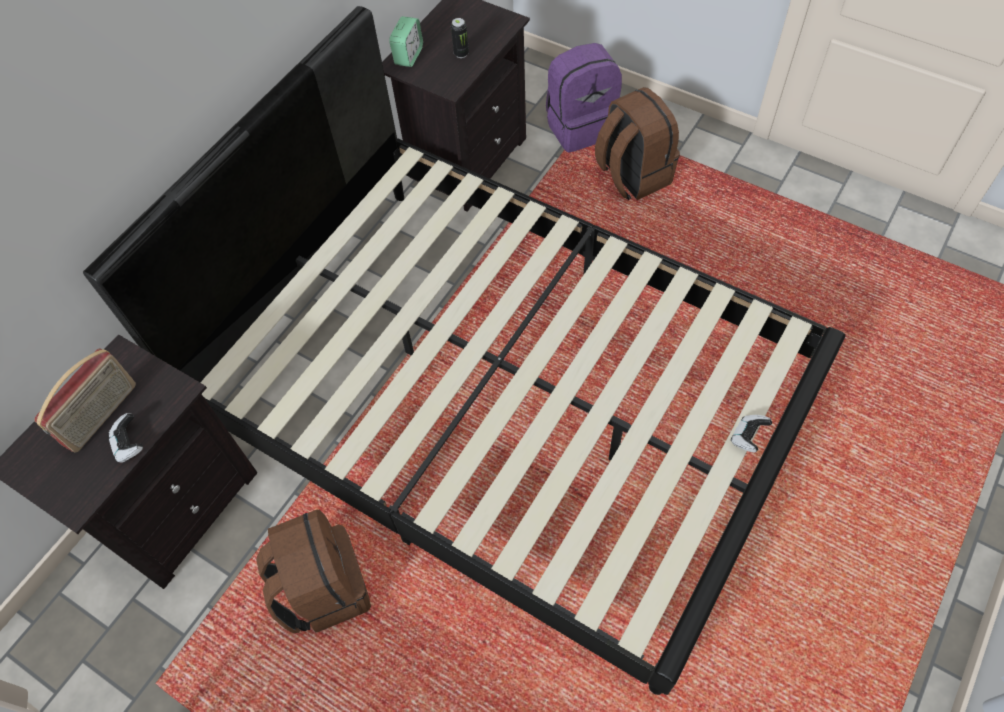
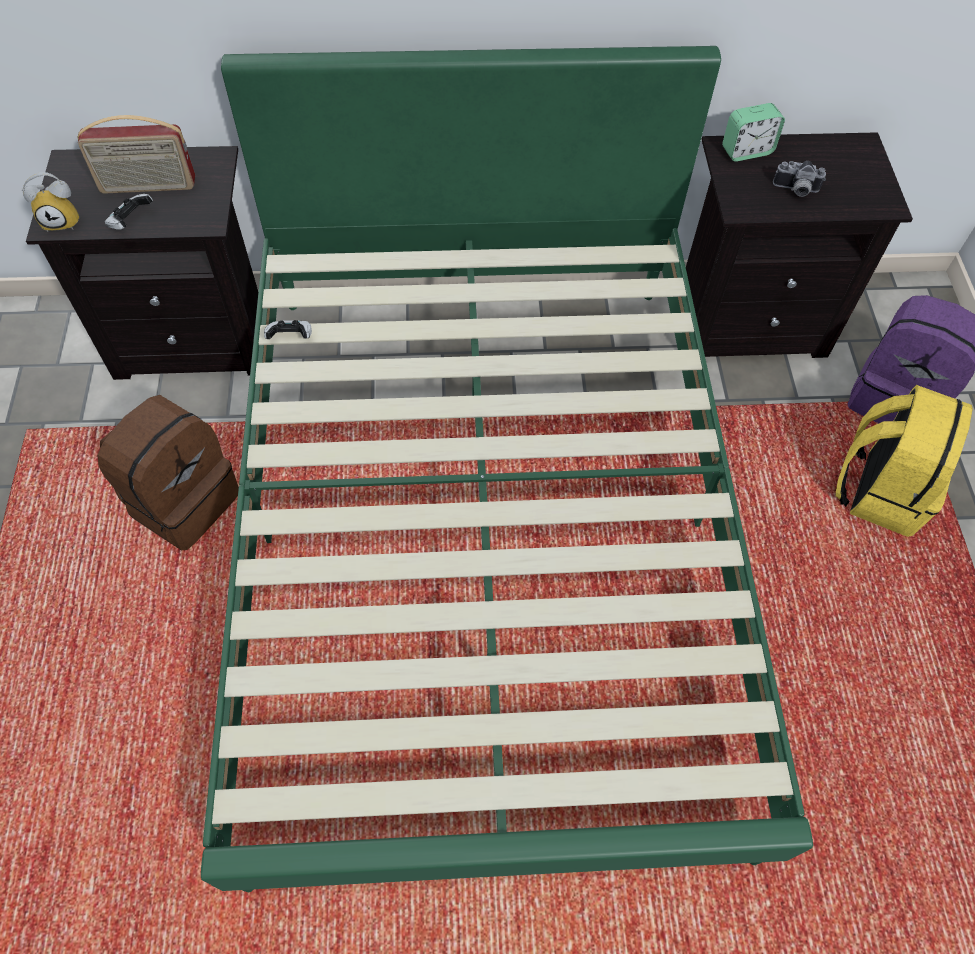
camera: 50 degrees right, 0 degrees up
black bed [83,6,845,695] -> green bed [201,46,813,892]
can [451,18,469,58] -> camera [773,161,826,197]
brown backpack [595,87,680,200] -> yellow backpack [836,385,973,537]
game controller [731,415,772,453] -> game controller moved to [264,320,312,339]
none -> alarm clock [22,172,80,232]

